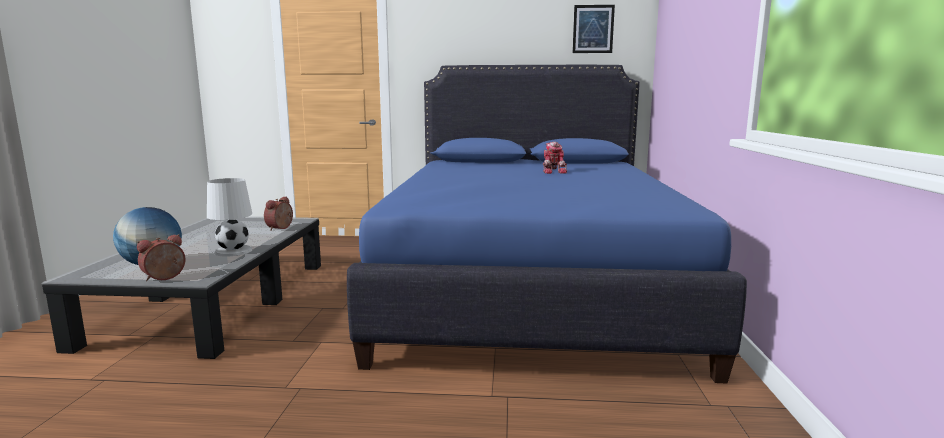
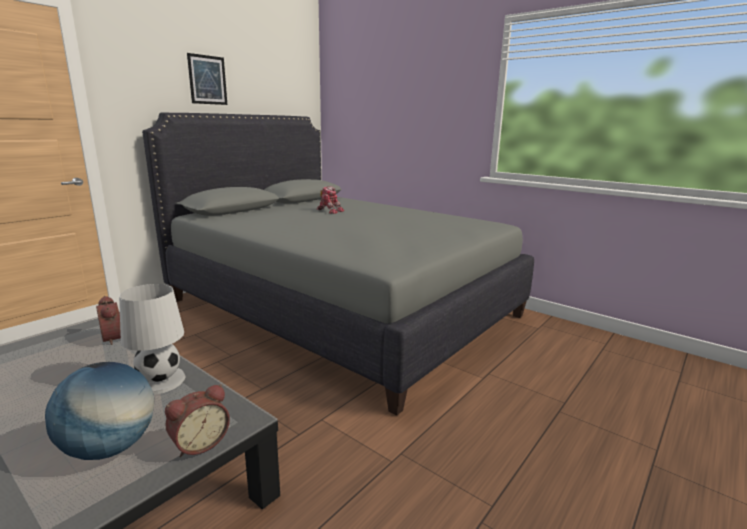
camera: 55 degrees left, 5 degrees up
alarm clock [137,234,186,281] -> alarm clock turned 120 degrees counterclockwise [165,384,230,457]
blue bed [347,65,747,384] -> grey bed [142,113,534,416]
picture [573,5,615,53] -> picture moved to [187,53,227,105]

